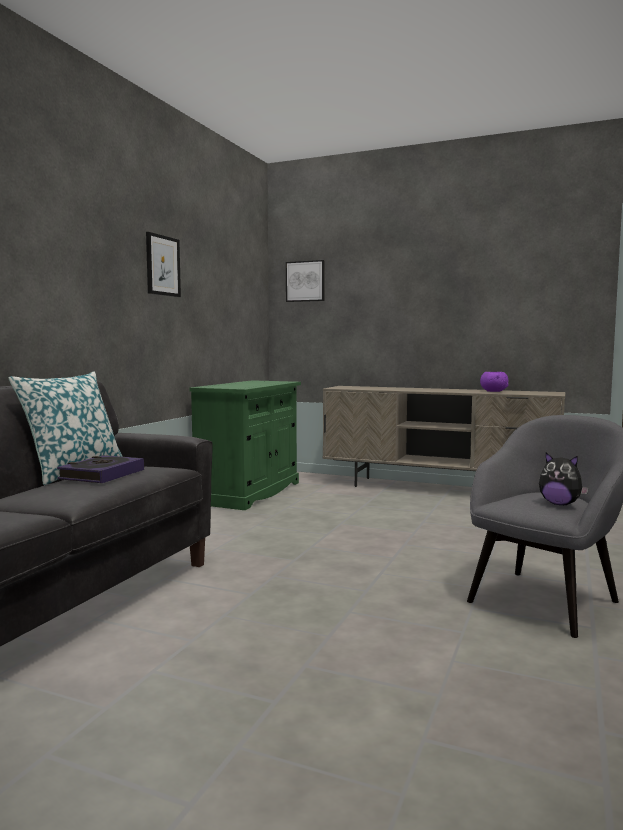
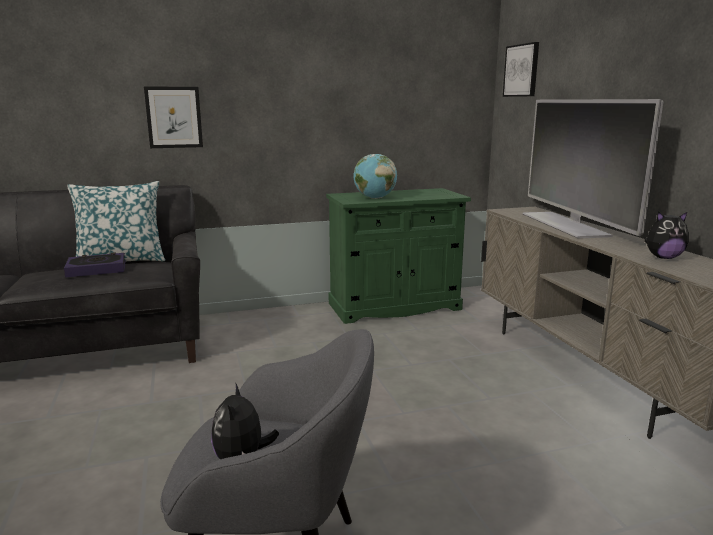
camera: 50 degrees right, 10 degrees up
picture [146,232,181,297] -> picture moved to [144,86,203,148]
purple bowl [480,372,508,392] -> plush toy [644,212,689,259]
none -> globe [354,154,397,199]
none -> television [522,99,663,239]

